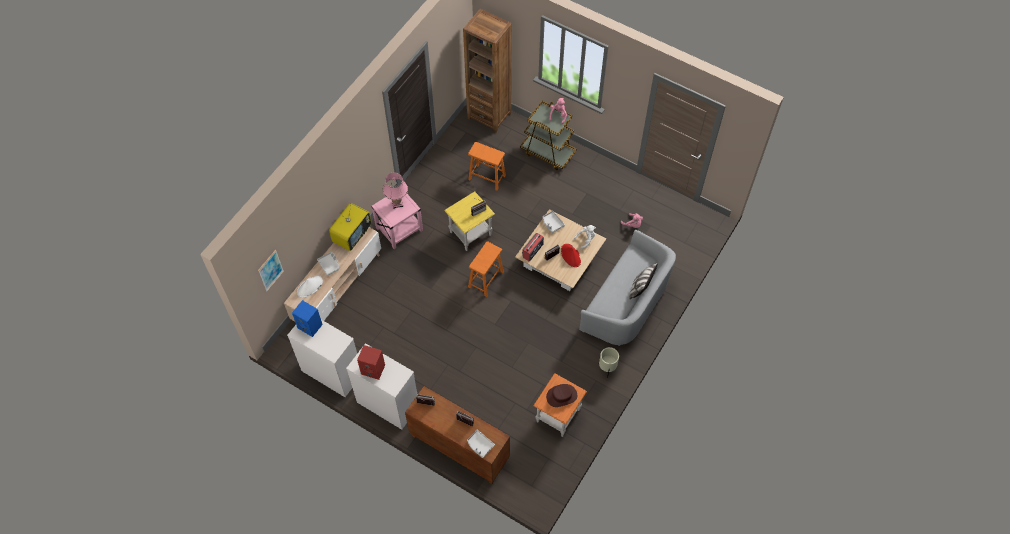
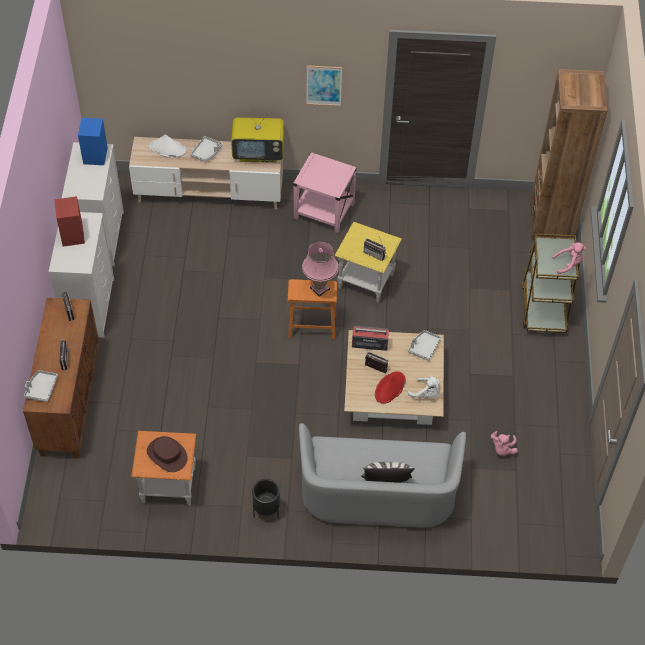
camera: 60 degrees right, 5 degrees down
picture [258,250,284,291] -> picture moved to [306,65,342,106]
pink table lamp [383,173,408,209] -> pink table lamp moved to [302,242,339,297]
orange stool [468,142,506,191] -> none
beige planter [599,347,619,378] -> black planter [252,479,280,519]

